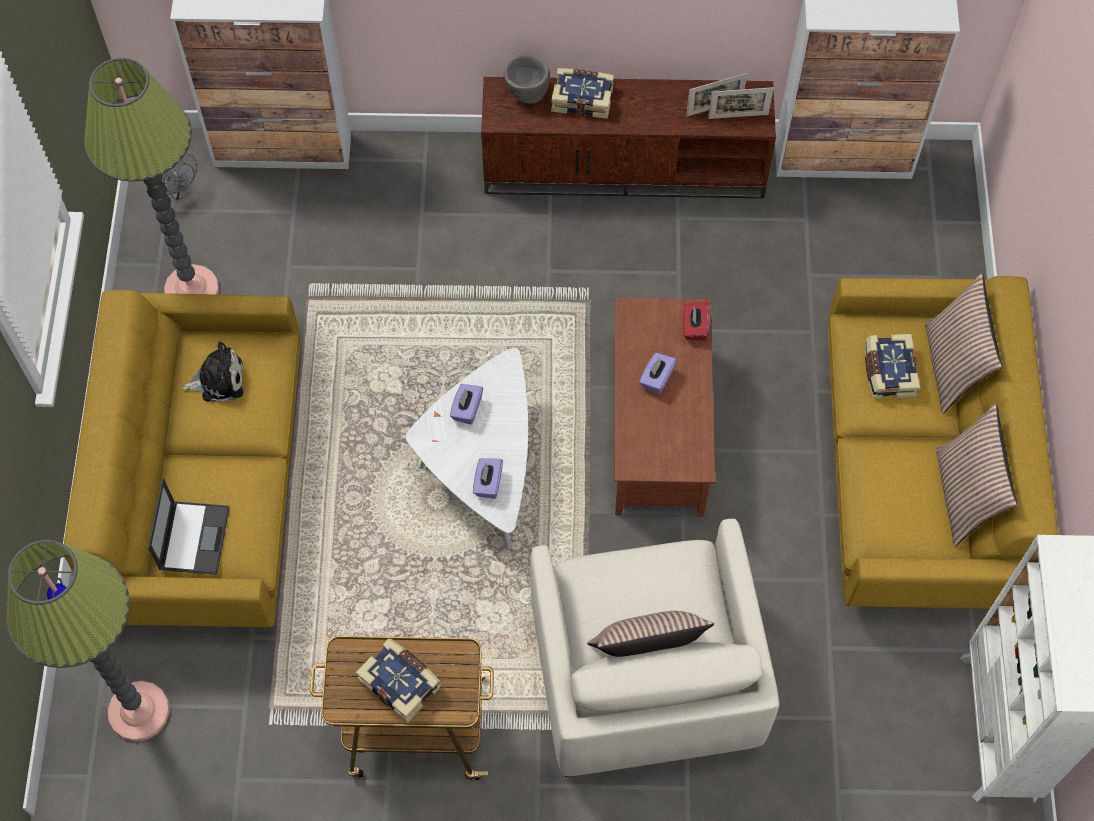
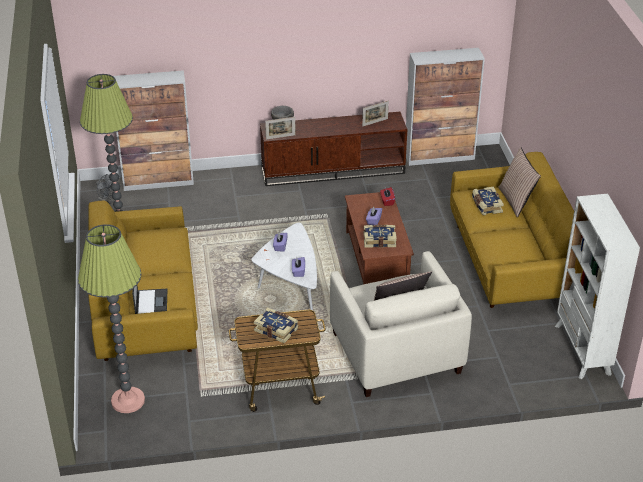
camera: 10 degrees left, 25 degrees down
plush toy [182,342,243,402] -> none
book [551,68,614,119] -> book moved to [364,225,397,248]
picture frame [708,87,774,119] -> picture frame moved to [265,117,296,139]
pillow [936,404,1018,547] -> none

